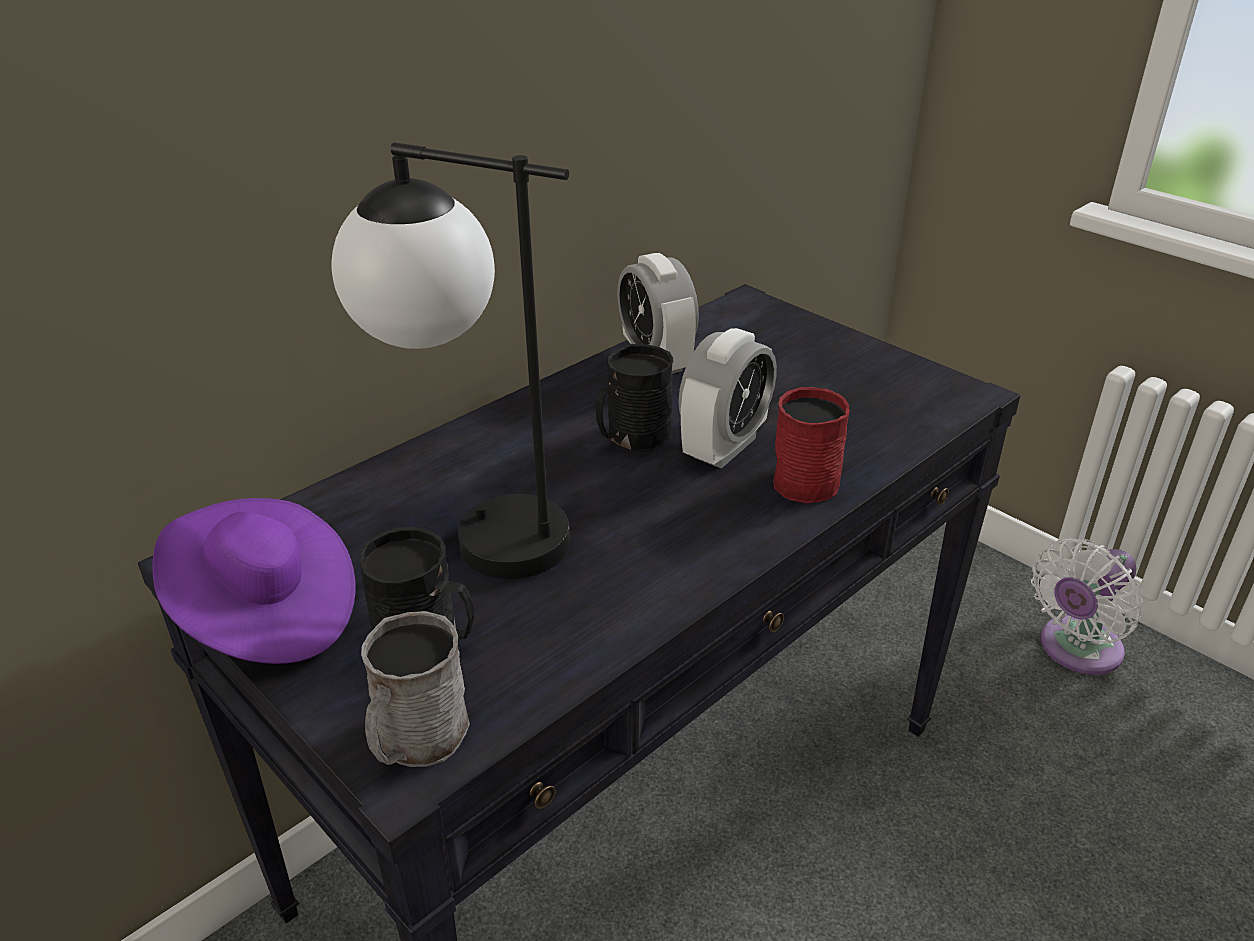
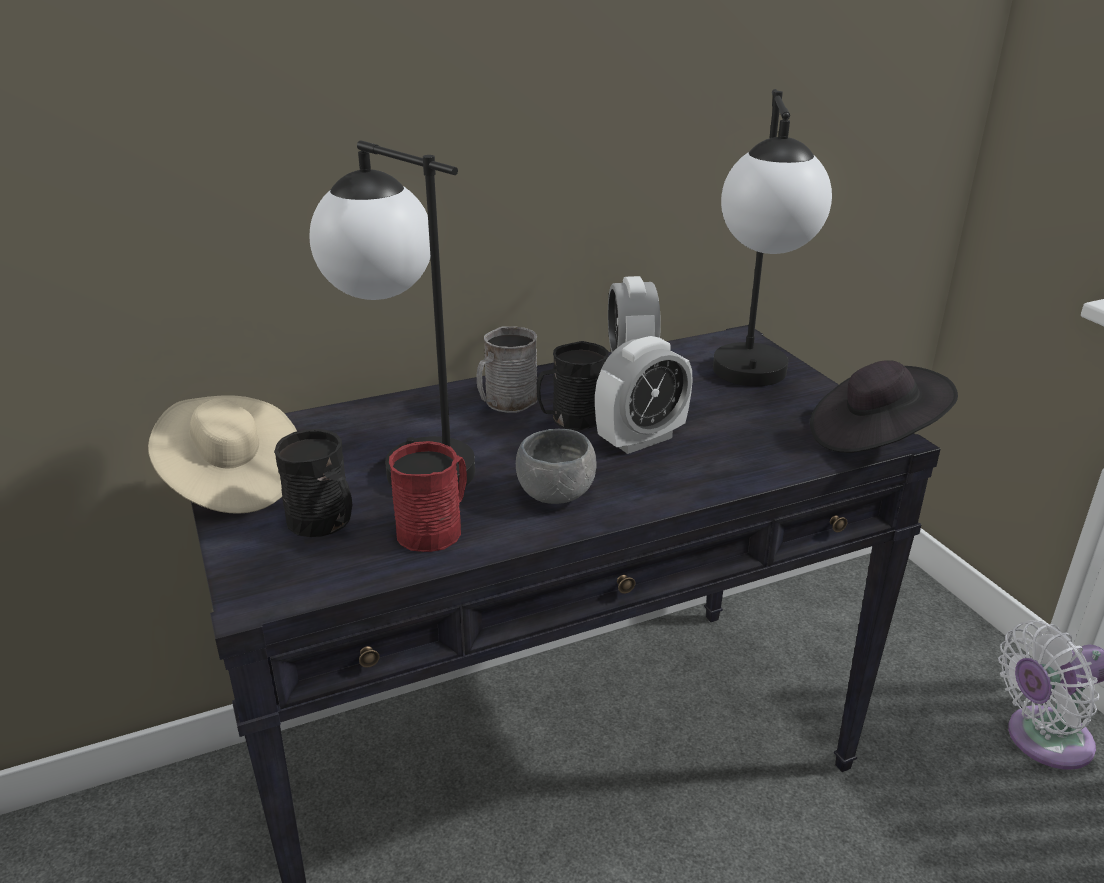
camera: 20 degrees right, 5 degrees down
purple hat [153,498,356,664] -> beige hat [148,395,297,514]
grey mug [361,611,470,767] -> grey mug moved to [477,326,537,413]
red mug [773,387,850,503] -> red mug moved to [389,441,467,552]
none -> grey bowl [516,429,597,504]
none -> table lamp [713,89,832,386]
none -> black hat [810,360,958,453]

